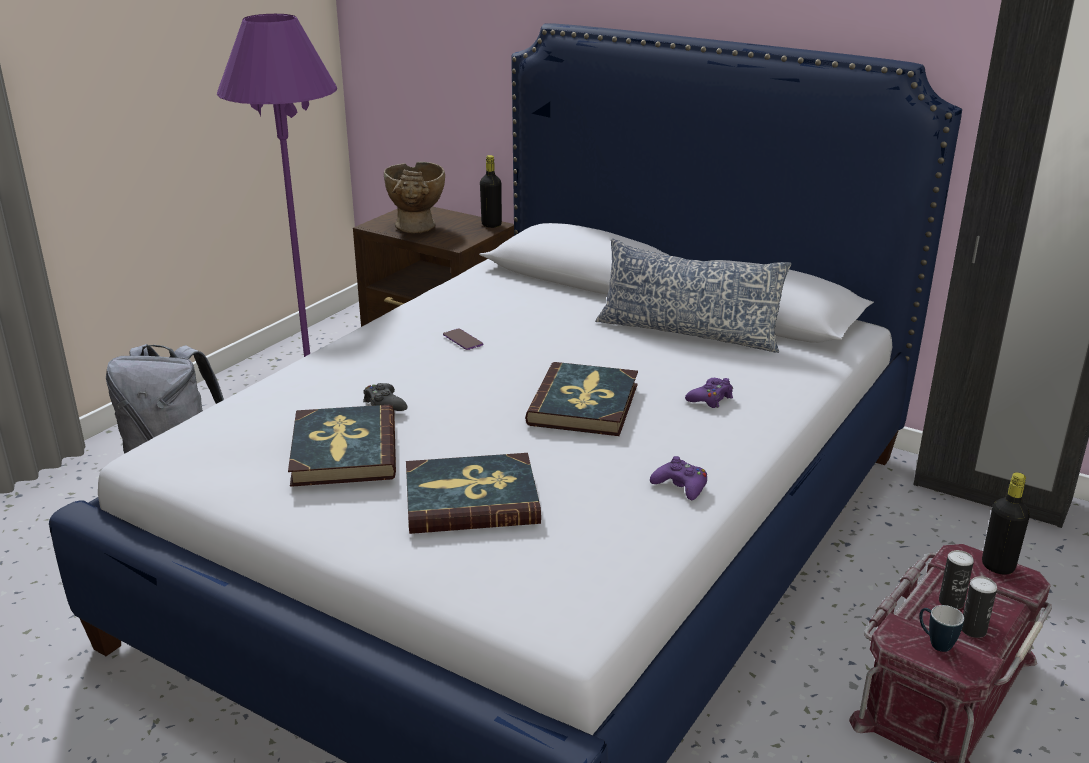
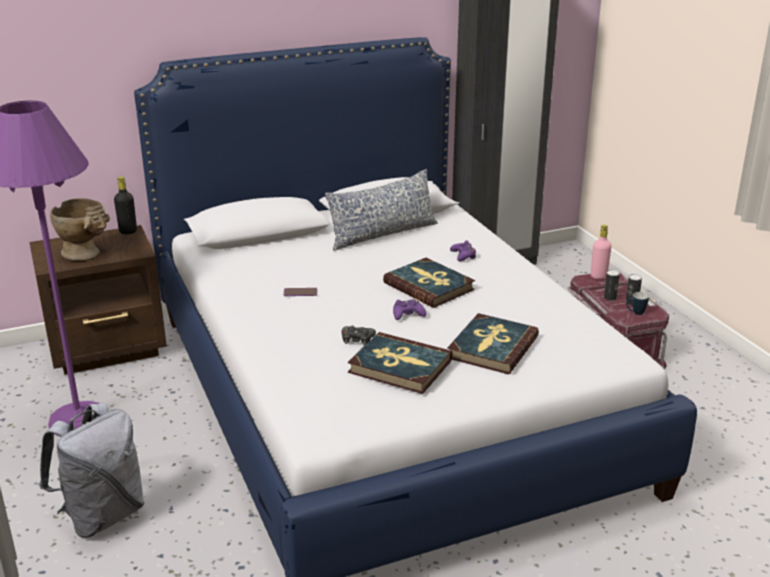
camera: 55 degrees left, 0 degrees up
purple game controller [650,456,707,500] -> purple game controller moved to [393,299,426,320]
black bottle [982,472,1030,575] -> pink bottle [591,225,612,279]

